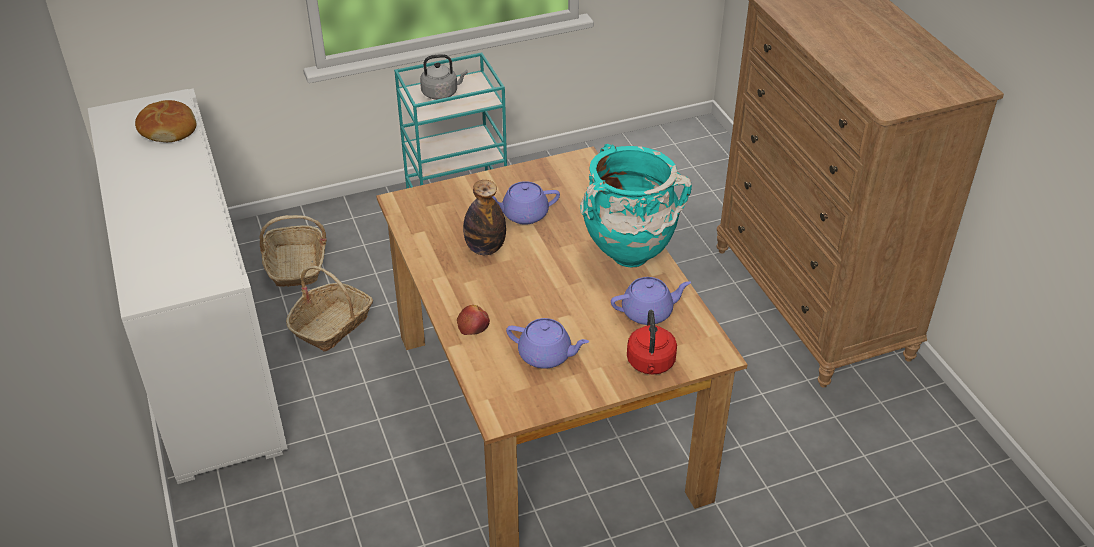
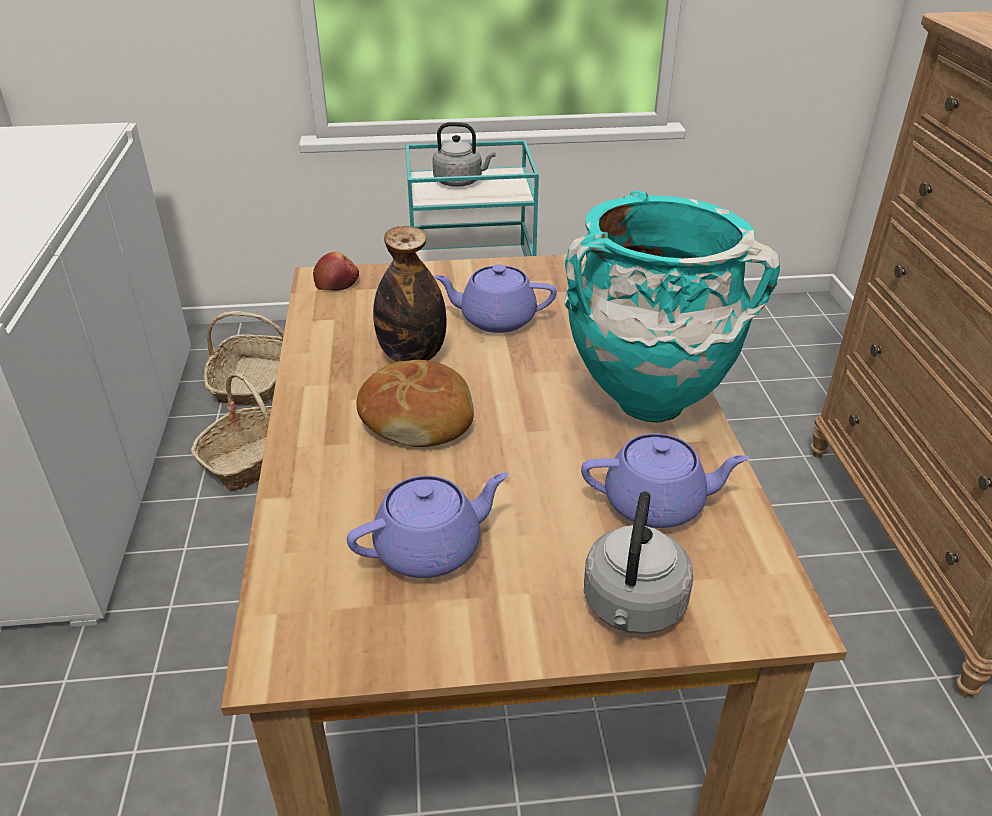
camera: 15 degrees right, 5 degrees down
bread [135,100,197,142] -> bread moved to [357,360,474,447]
apple [457,305,490,335] -> apple moved to [313,252,359,291]
purple teapot [506,318,589,369] -> purple teapot turned 60 degrees counterclockwise [347,473,509,578]
red kettle [627,310,677,375] -> grey kettle [584,491,693,634]

